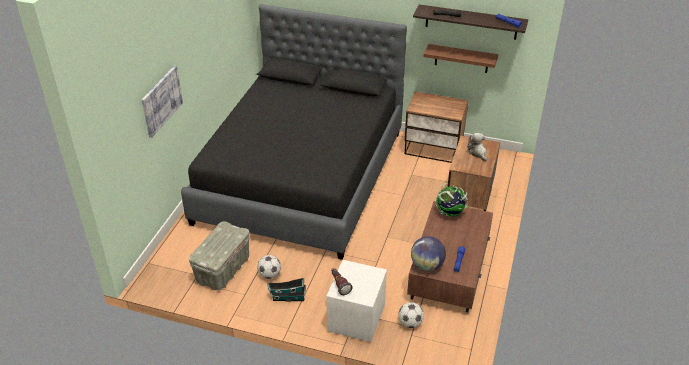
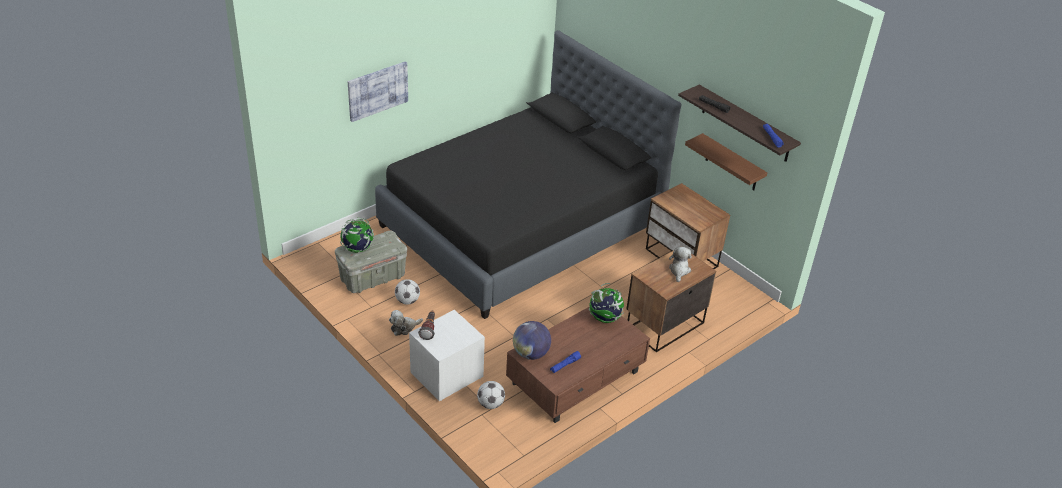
camera: 30 degrees right, 0 degrees up
toy house [267,278,306,302] -> plush toy [389,310,423,336]
none -> globe [340,217,374,253]

